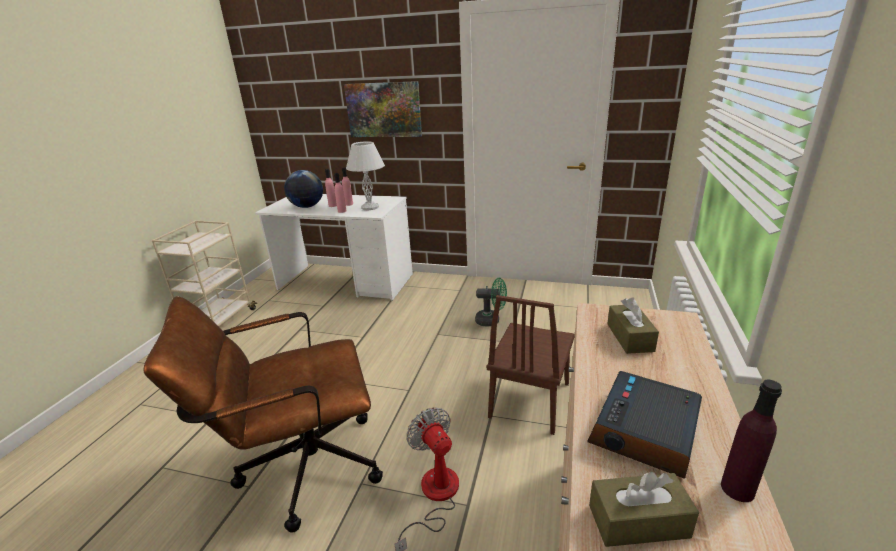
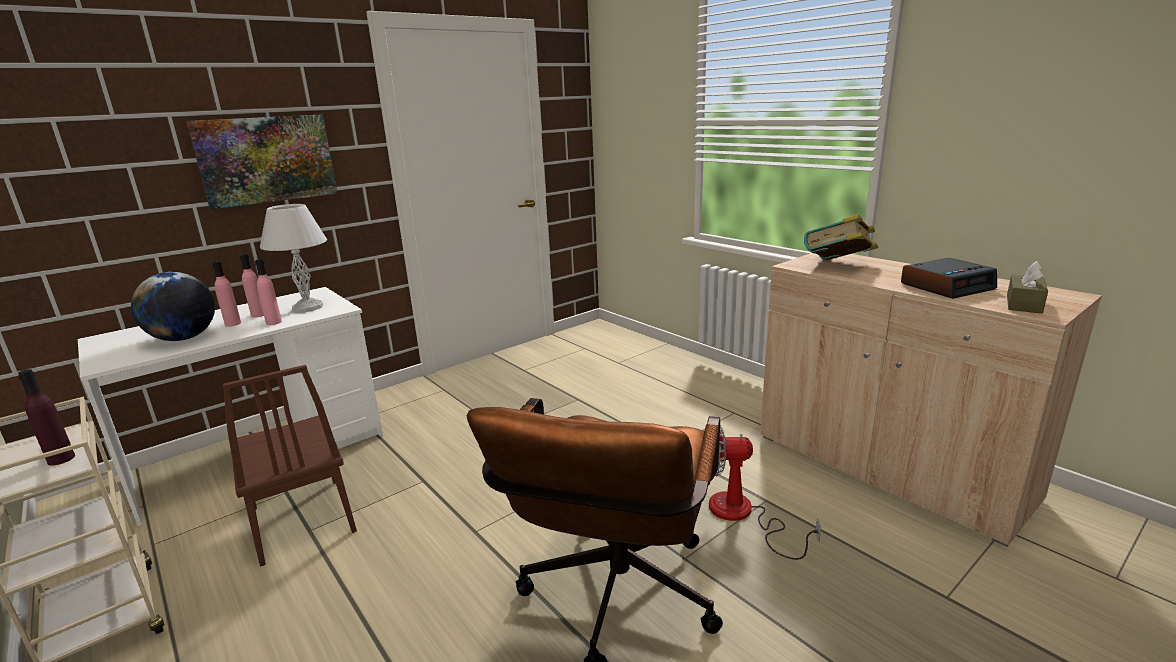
camera: 55 degrees left, 5 degrees down
green fan [475,278,507,326] -> none
brown chair [487,295,575,435] -> brown chair moved to [223,365,357,567]
alarm clock [587,371,702,479] -> alarm clock turned 90 degrees counterclockwise [901,258,997,299]
brown tissue box [607,297,659,354] -> book [804,215,879,260]
purple bottle [721,380,782,502] -> purple bottle moved to [18,369,75,466]

